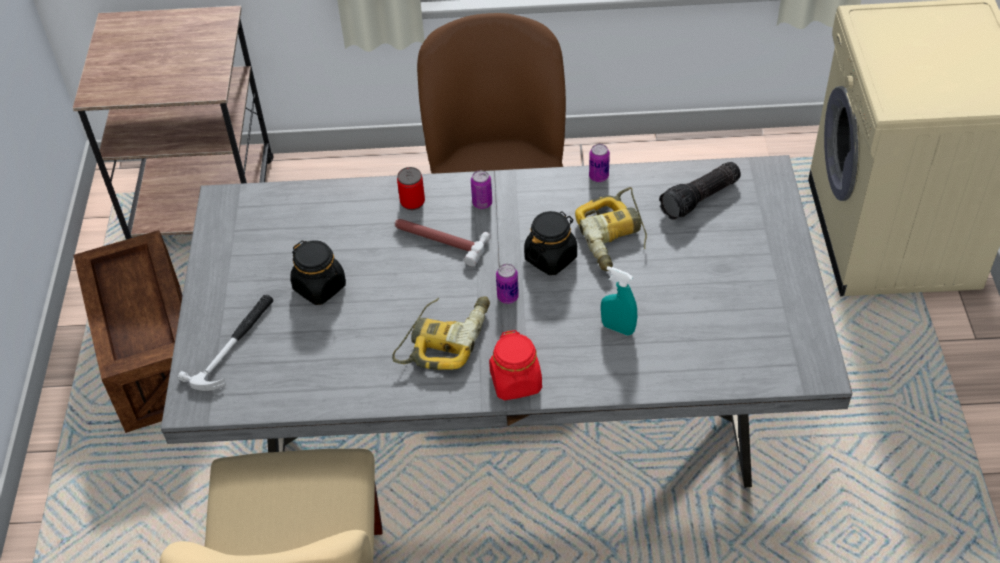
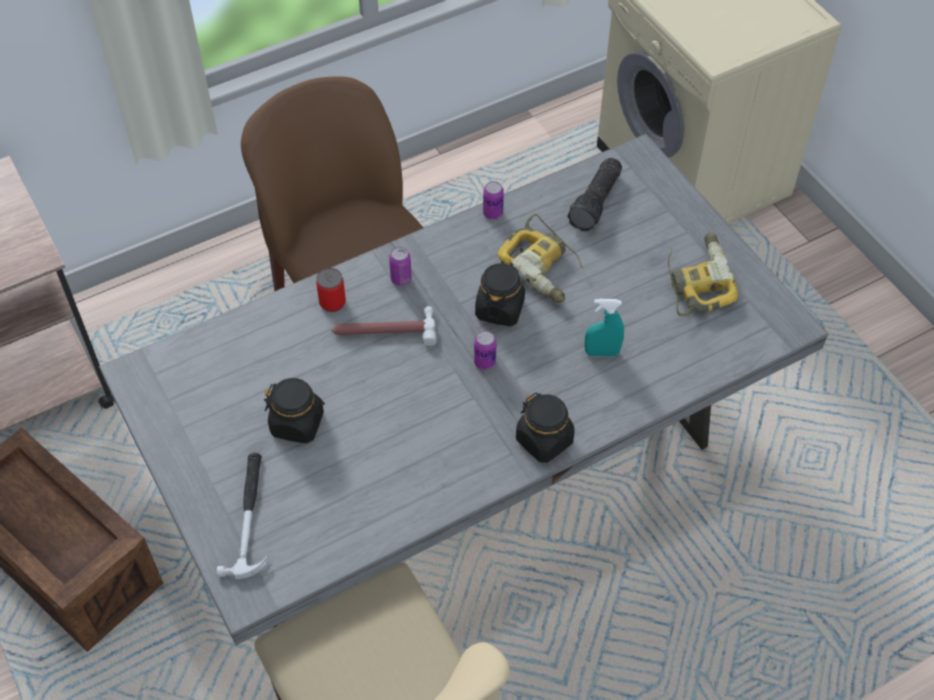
camera: 30 degrees left, 5 degrees up
power drill [392,296,490,370] -> power drill moved to [668,232,738,316]
red jar [489,330,542,400] -> black jar [516,392,575,463]

